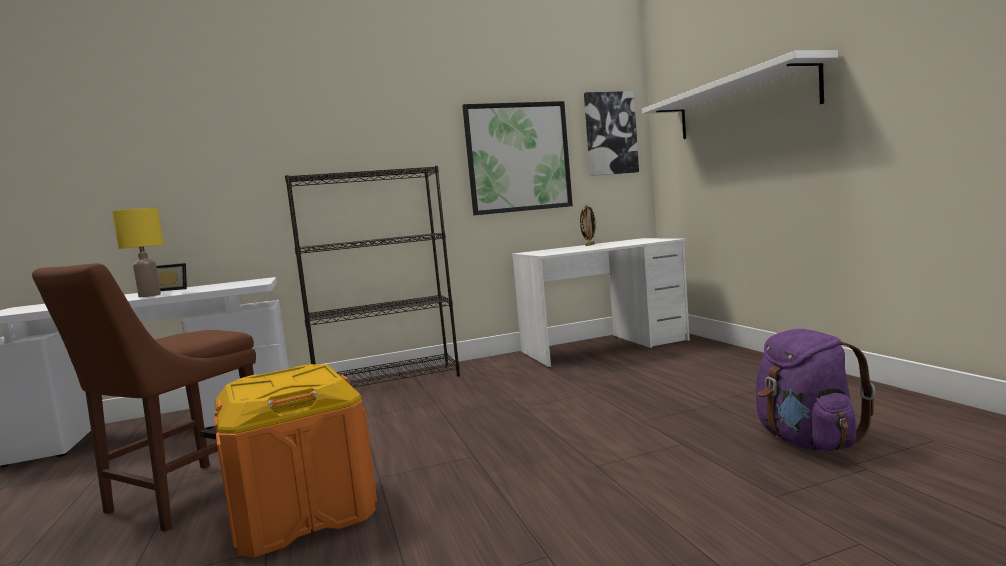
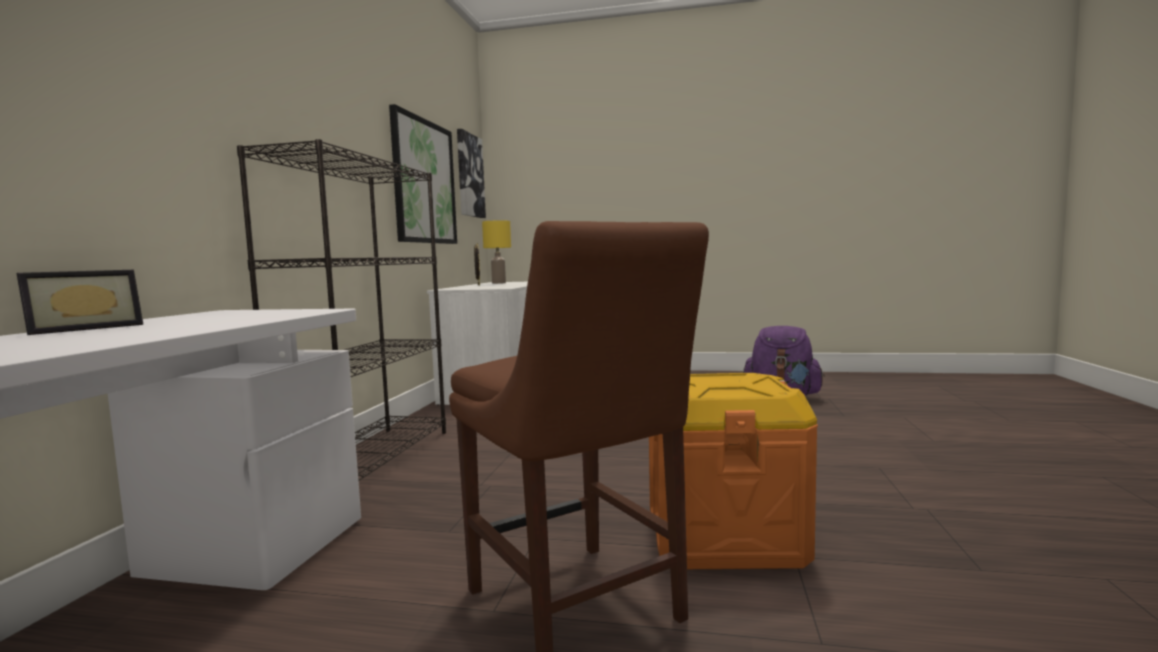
camera: 60 degrees left, 0 degrees up
yellow table lamp [112,208,164,297] -> yellow table lamp moved to [482,220,511,284]
white shelf [642,51,838,139] -> none

